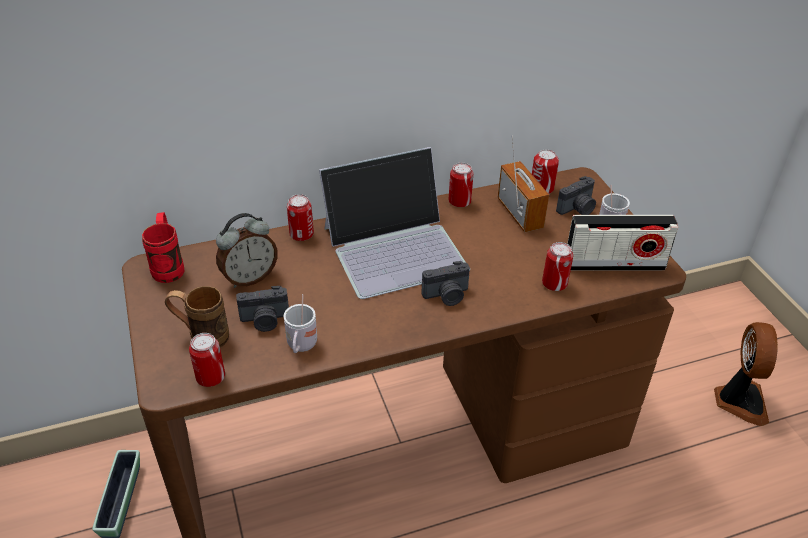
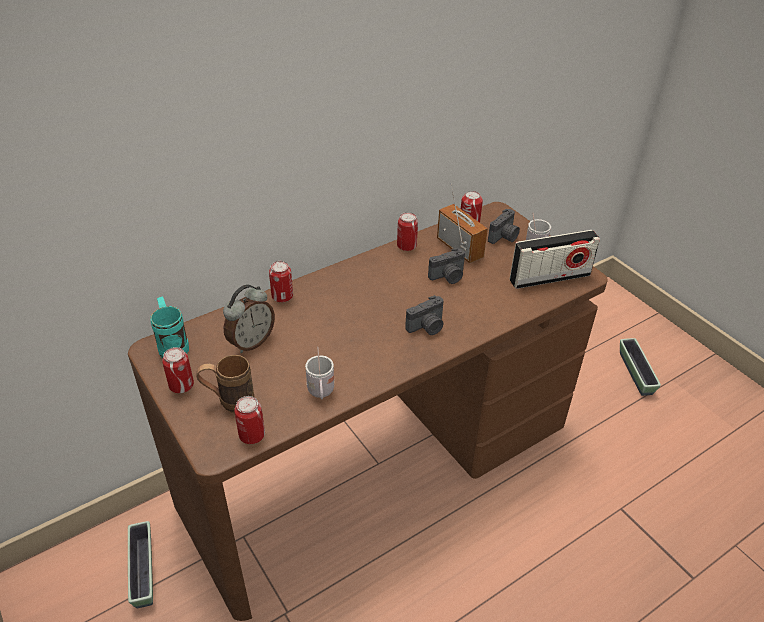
camera: 15 degrees left, 0 degrees up
red mug [142,212,185,283] -> turquoise mug [150,297,189,358]
camera [236,286,289,332] -> camera moved to [428,248,465,284]
laptop [319,147,470,299] -> none
can [542,242,573,291] -> can moved to [162,347,194,393]
fan [714,322,778,426] -> planter [620,338,661,396]

